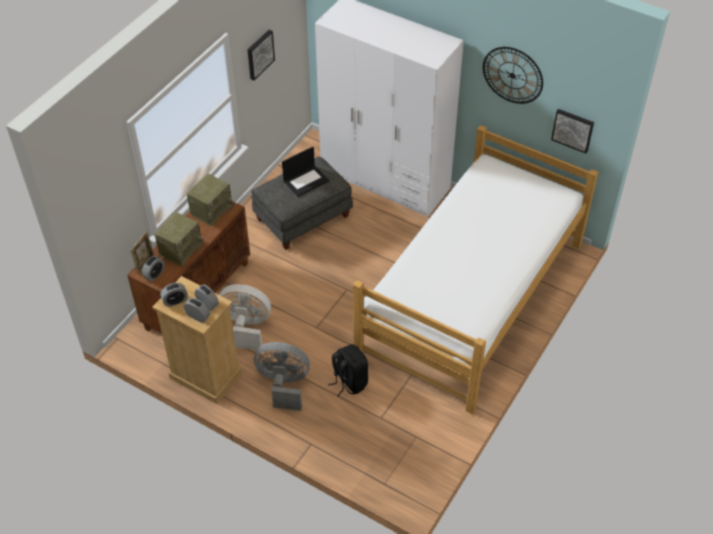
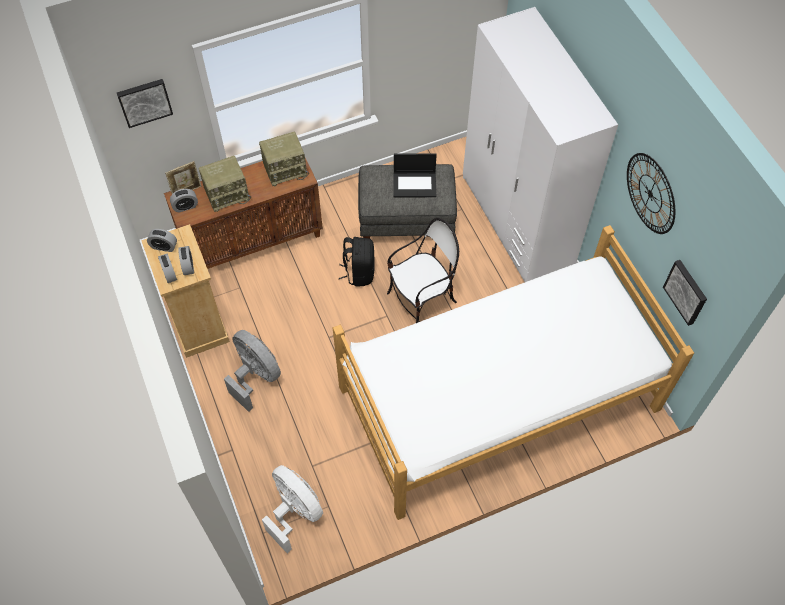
camera: 35 degrees right, 10 degrees up
white fan [219,284,271,350] -> white fan moved to [262,465,323,553]
picture [248,30,275,80] -> picture moved to [117,79,173,128]
black backpack [328,344,368,397] -> black backpack moved to [339,237,375,286]
none -> chair [387,218,459,323]

